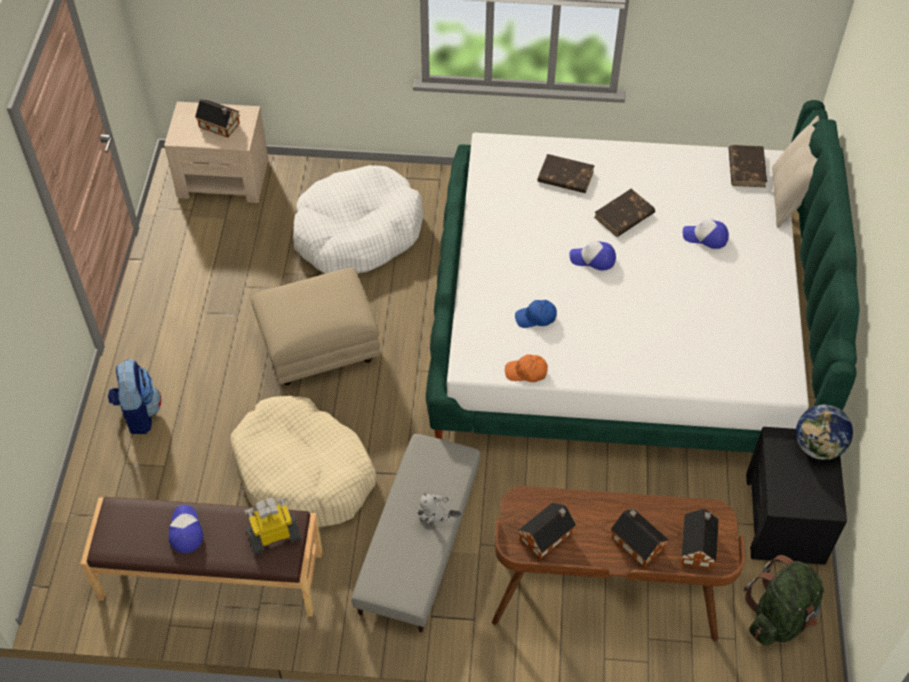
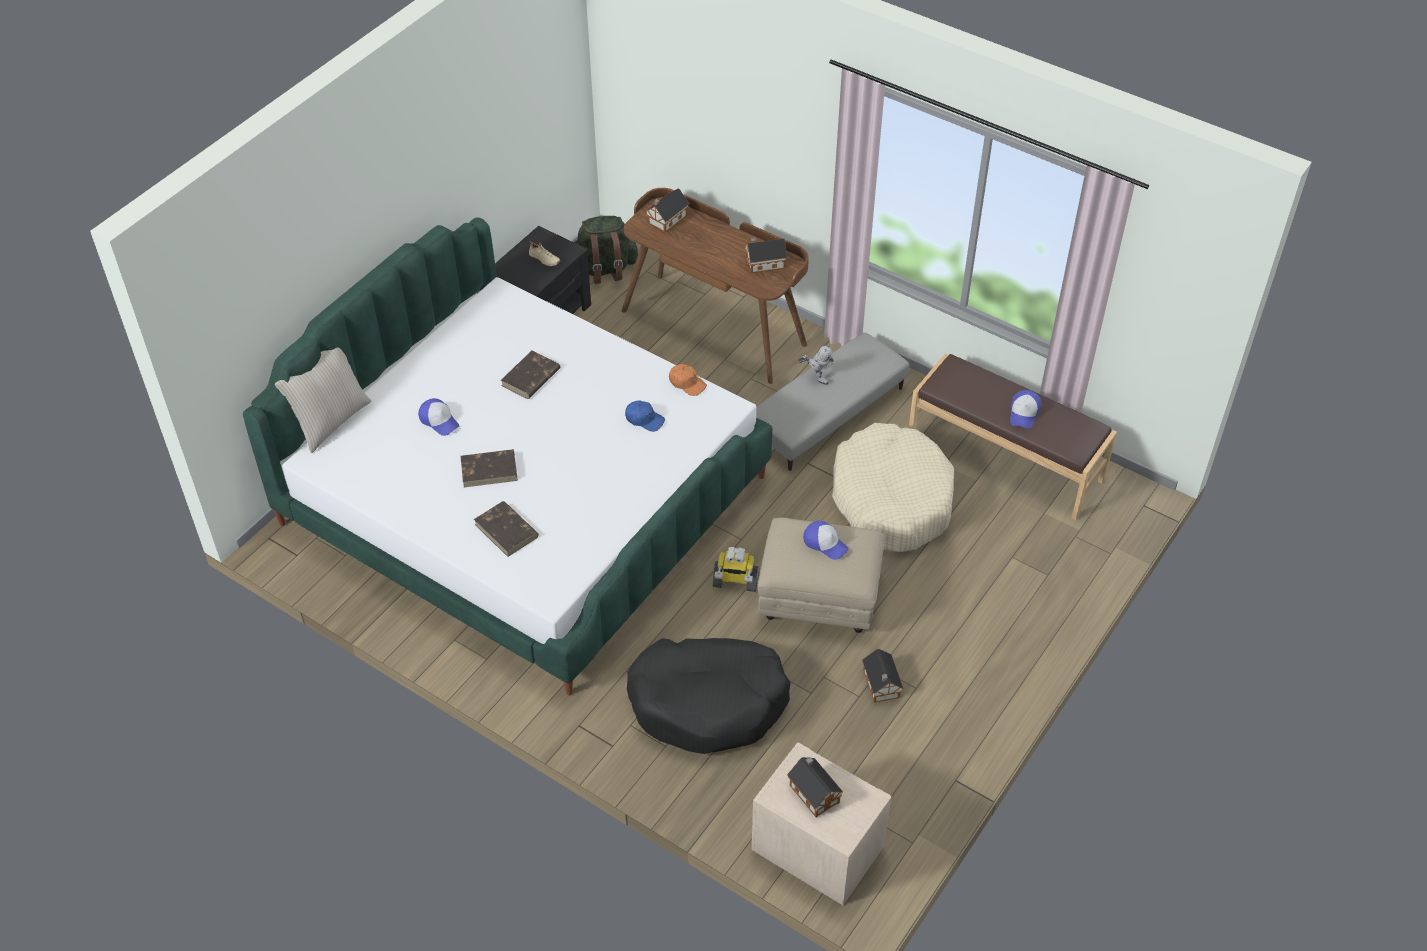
camera: 150 degrees left, 5 degrees down
backpack [108,359,162,434] -> none
toy robot [245,497,302,555] -> toy robot moved to [712,547,759,592]
white dog bed [293,165,424,274] -> black dog bed [627,638,791,754]
cap [569,241,616,270] -> cap moved to [803,521,849,560]
toy house [611,509,669,568] -> toy house moved to [862,649,904,703]
brown book [728,145,767,187] -> brown book moved to [500,351,560,399]
globe [796,404,853,460] -> none
none -> beige shoe [529,241,561,267]

